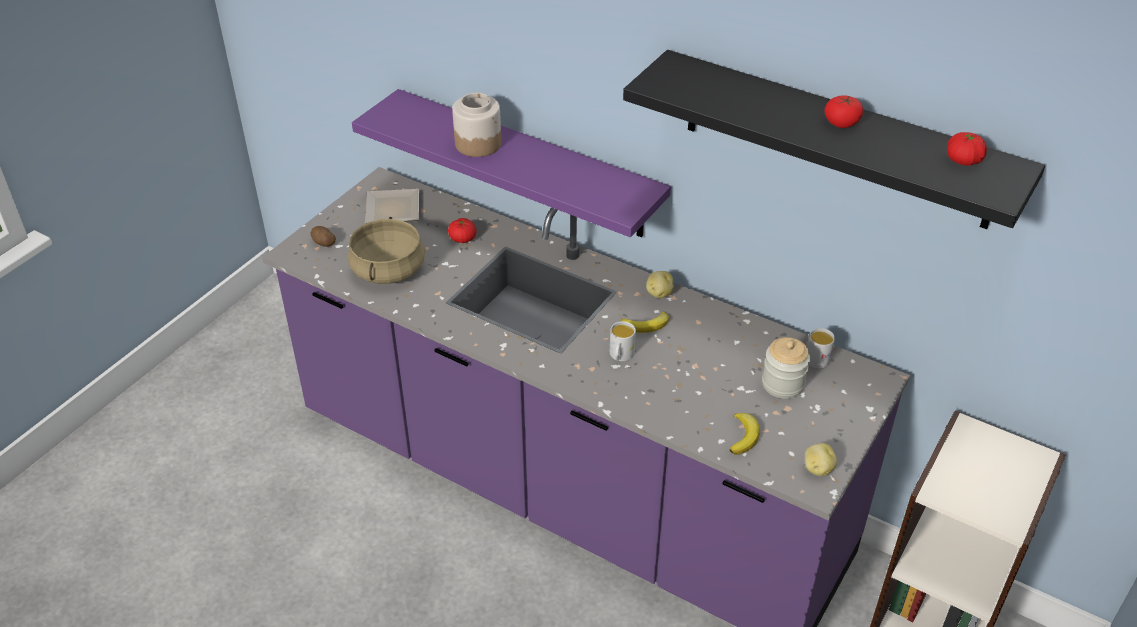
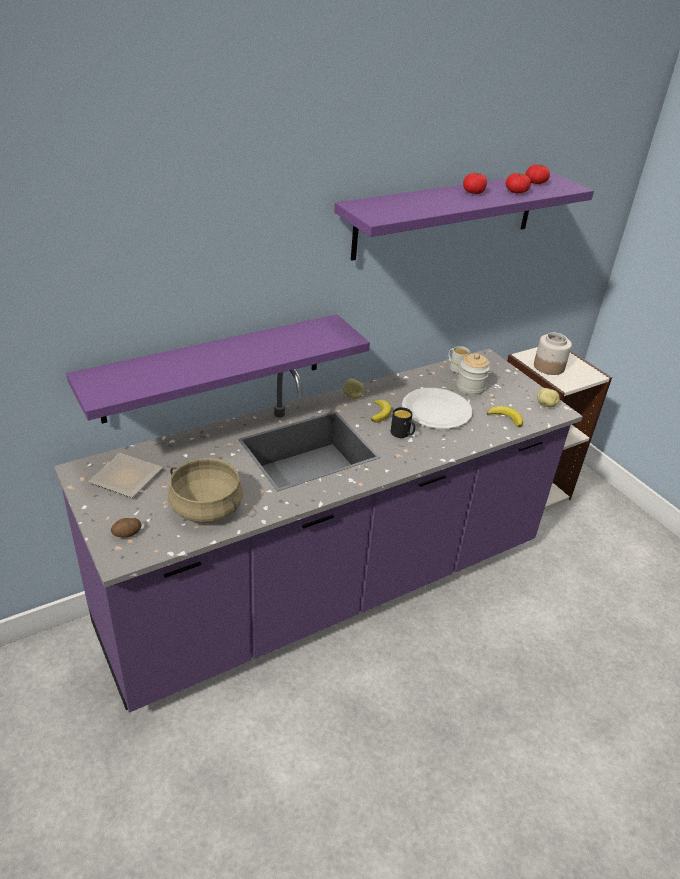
camera: 65 degrees left, 5 degrees down
tomato [448,218,477,243] -> tomato moved to [506,173,531,194]
jar [452,93,501,157] -> jar moved to [534,333,572,375]
white mug [610,321,636,361] -> black mug [391,407,415,438]
black shelf [623,50,1045,229] -> purple shelf [334,172,594,261]
none -> white plate [402,388,473,429]

